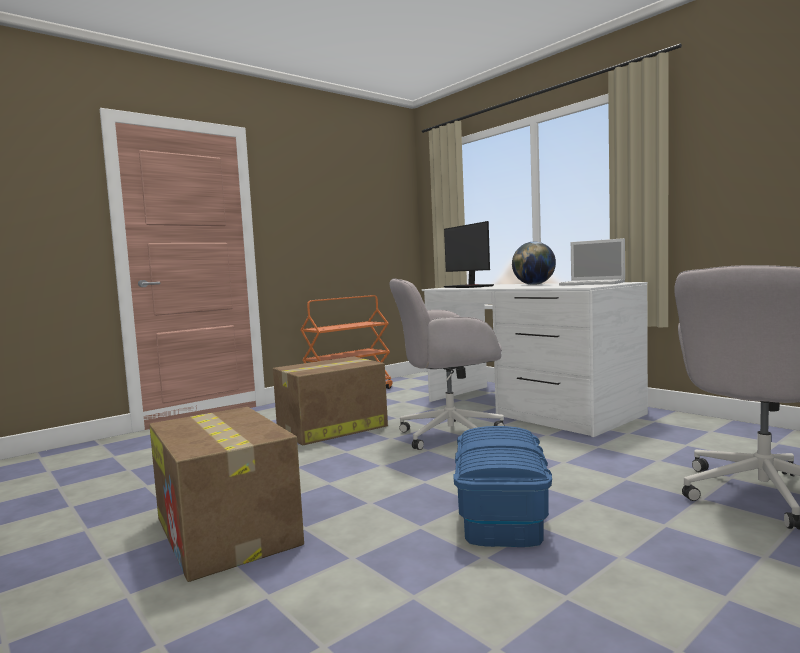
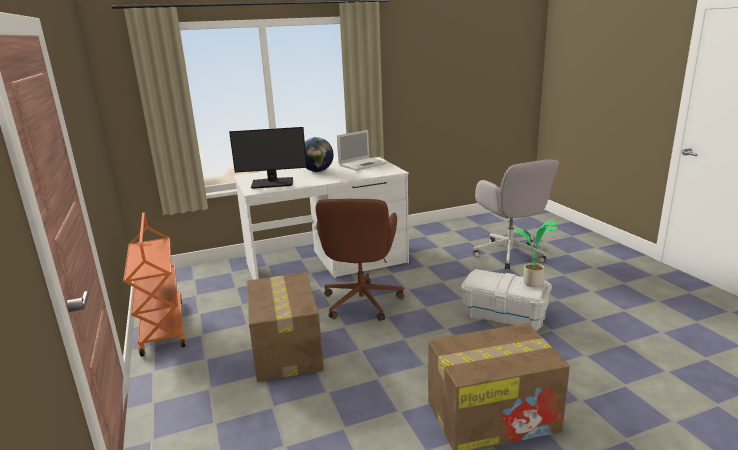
camera: 70 degrees left, 15 degrees up
grey office chair [389,278,505,450] -> brown office chair [316,199,404,321]
blue storage box [453,426,552,547] -> white storage box [461,269,552,331]
none -> potted plant [514,218,557,287]

